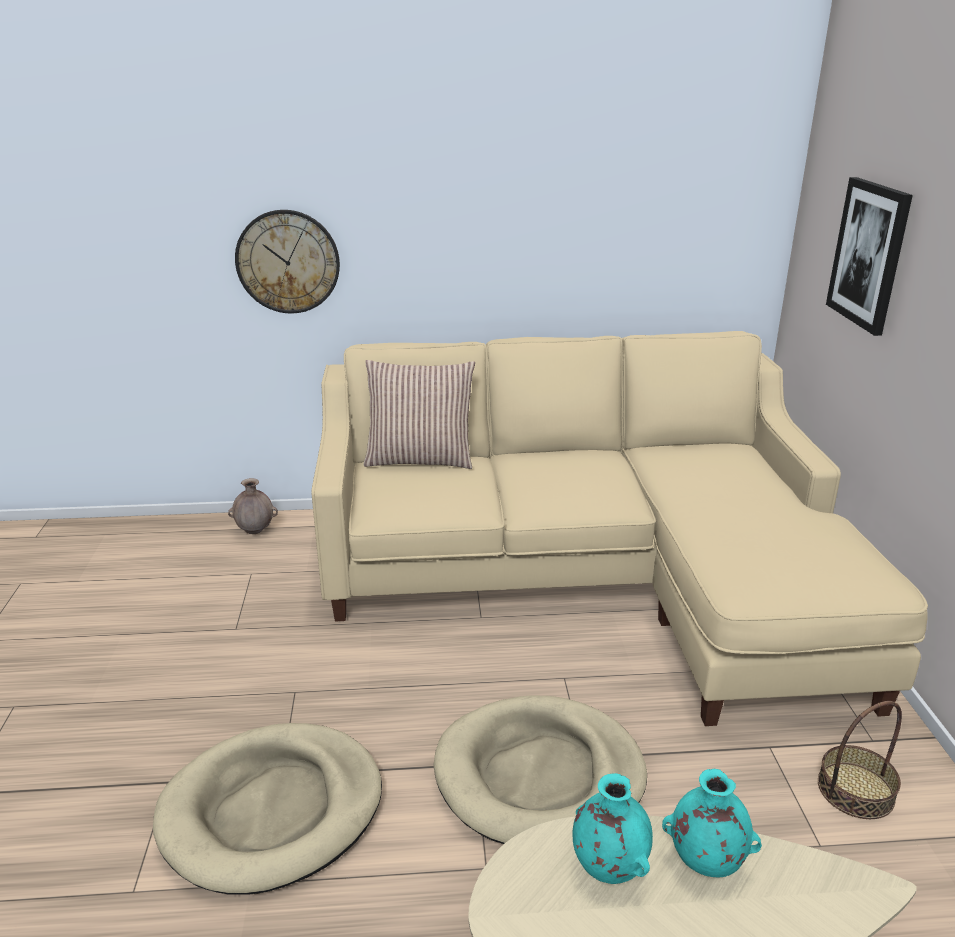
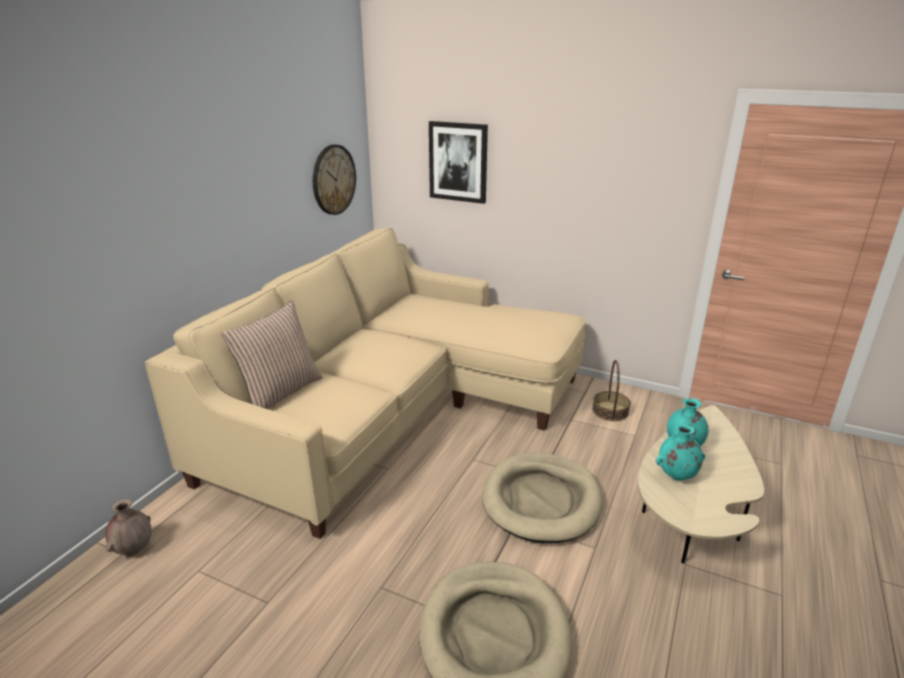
camera: 60 degrees left, 0 degrees up
wall clock [235,210,340,314] -> wall clock moved to [313,144,356,215]

